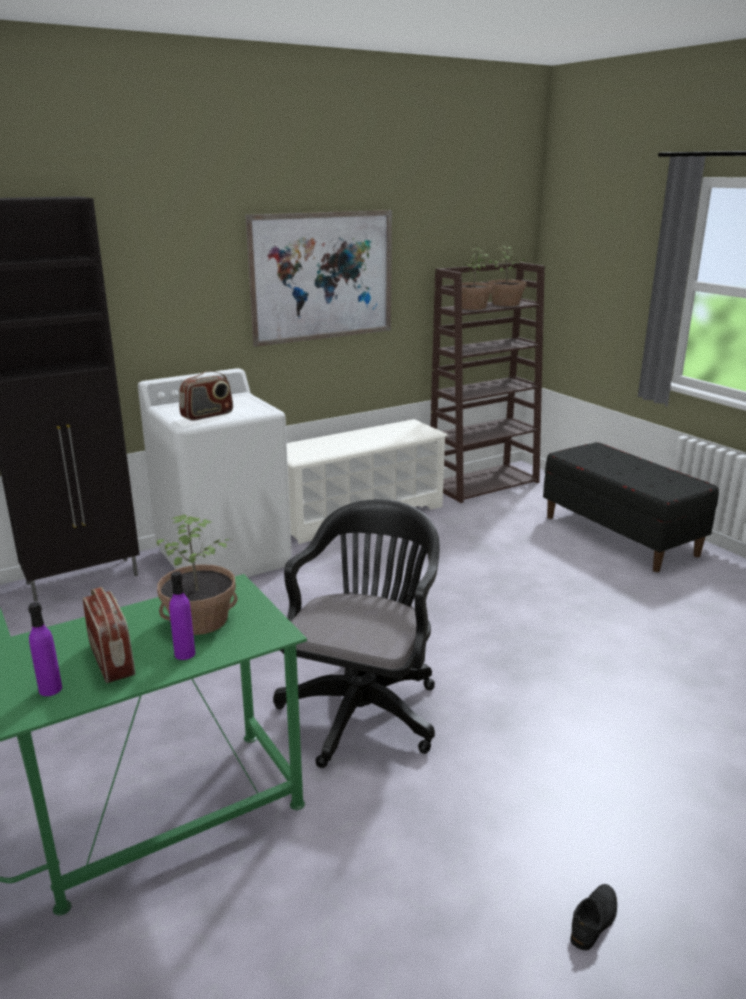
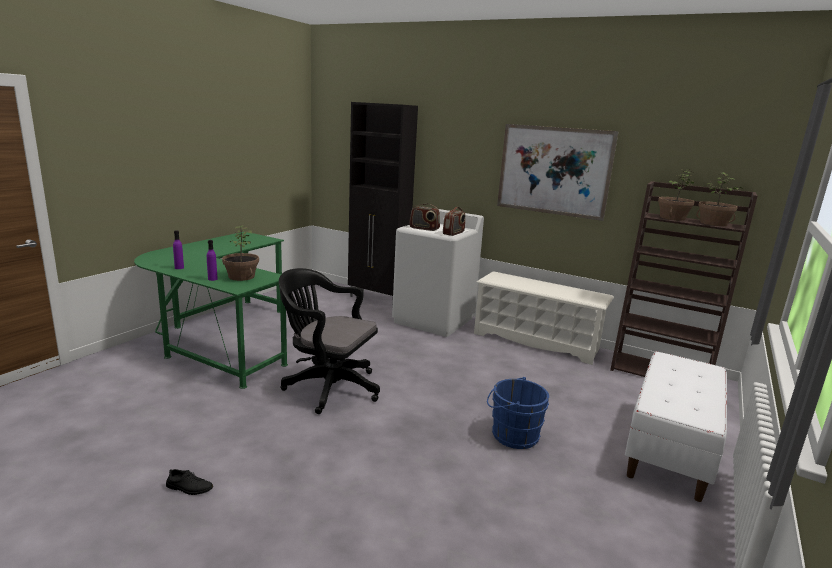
camera: 60 degrees right, 5 degrees down
radio [83,587,135,683] -> radio moved to [443,207,465,236]
black office chair [273,499,439,768] -> black office chair turned 150 degrees counterclockwise [279,268,380,414]
black bench [543,442,719,572] -> white bench [625,351,727,502]
none -> blue bucket [487,377,549,449]

